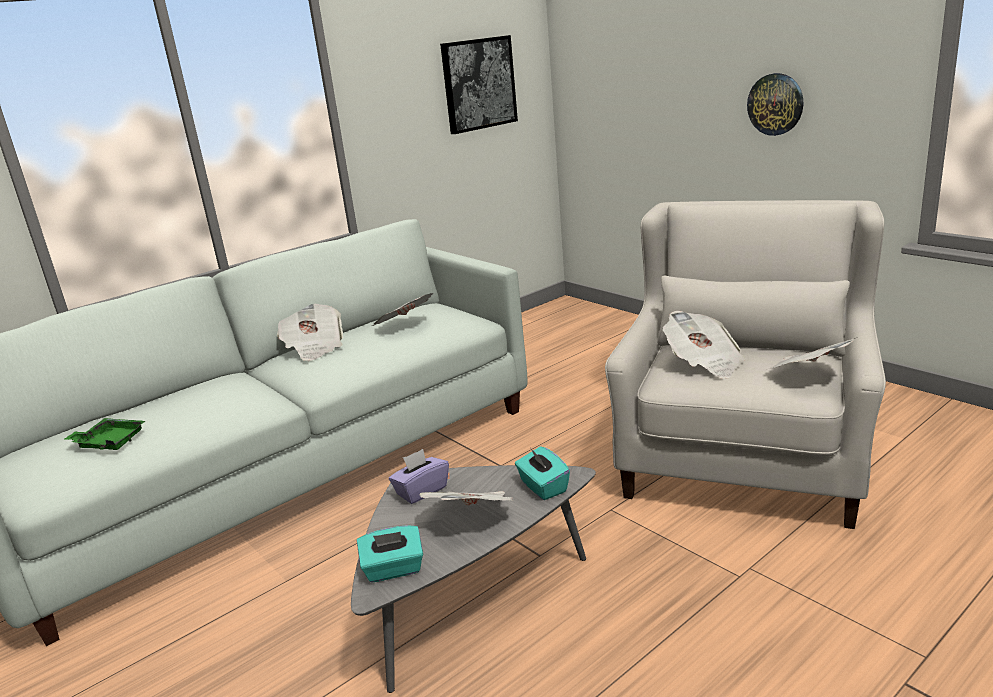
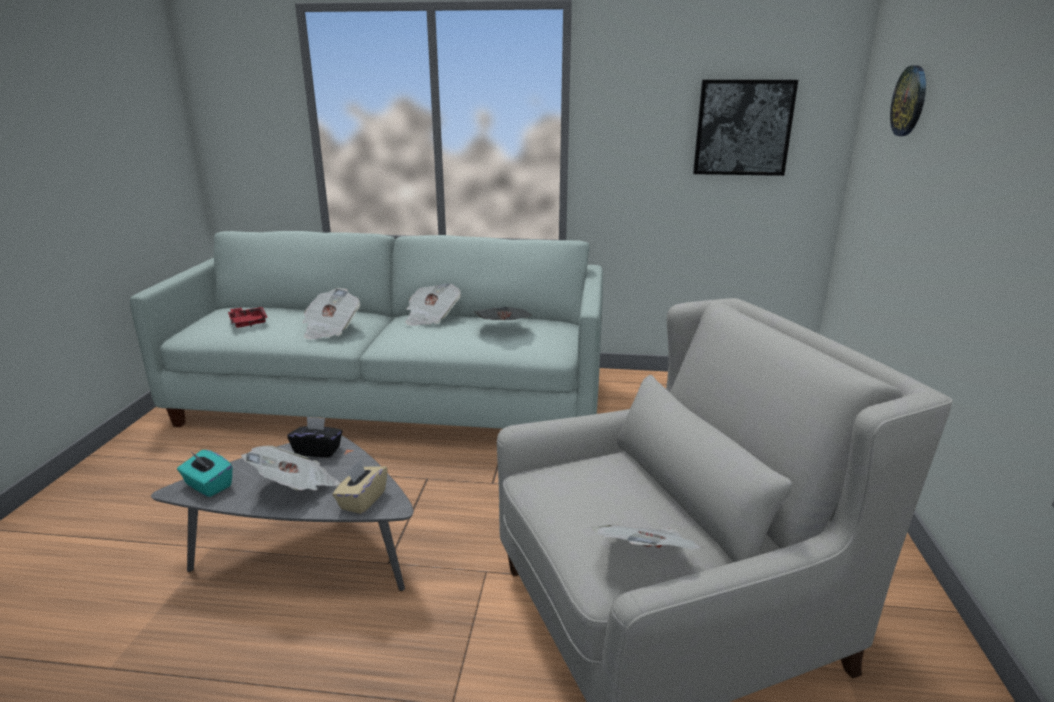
camera: 45 degrees right, 0 degrees up
green tray [65,418,145,450] -> red tray [228,307,268,328]
purple tissue box [389,449,449,504] -> black tissue box [287,416,343,458]
turquoise tissue box [515,447,570,500] -> beige tissue box [333,460,388,514]
newspaper [663,311,745,379] -> newspaper moved to [303,288,360,339]
wall clock [747,73,803,136] -> wall clock moved to [890,65,926,136]

